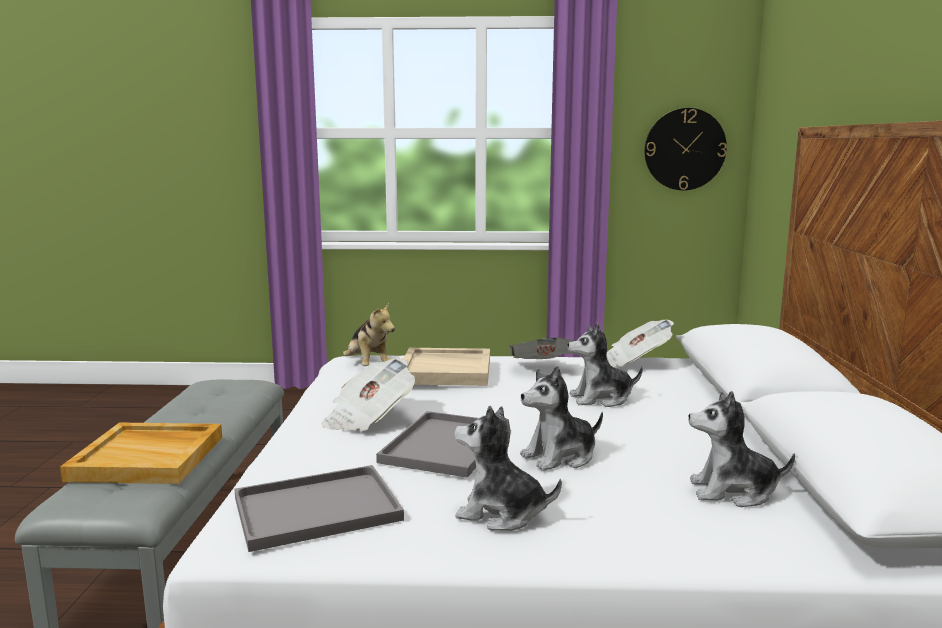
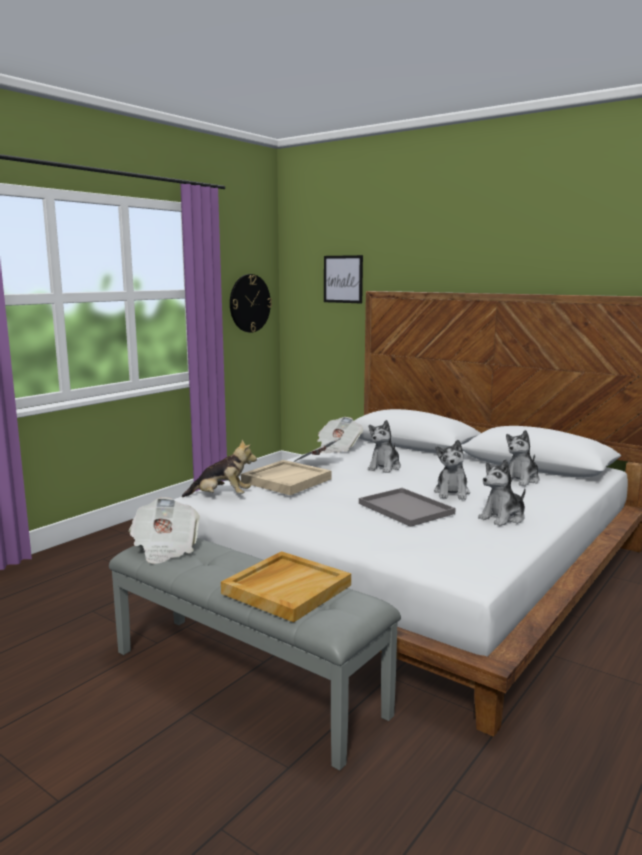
camera: 55 degrees left, 0 degrees up
grey tray [234,465,404,552] -> none
newspaper [321,358,415,431] -> newspaper moved to [129,497,200,564]
none -> picture [324,255,363,303]

